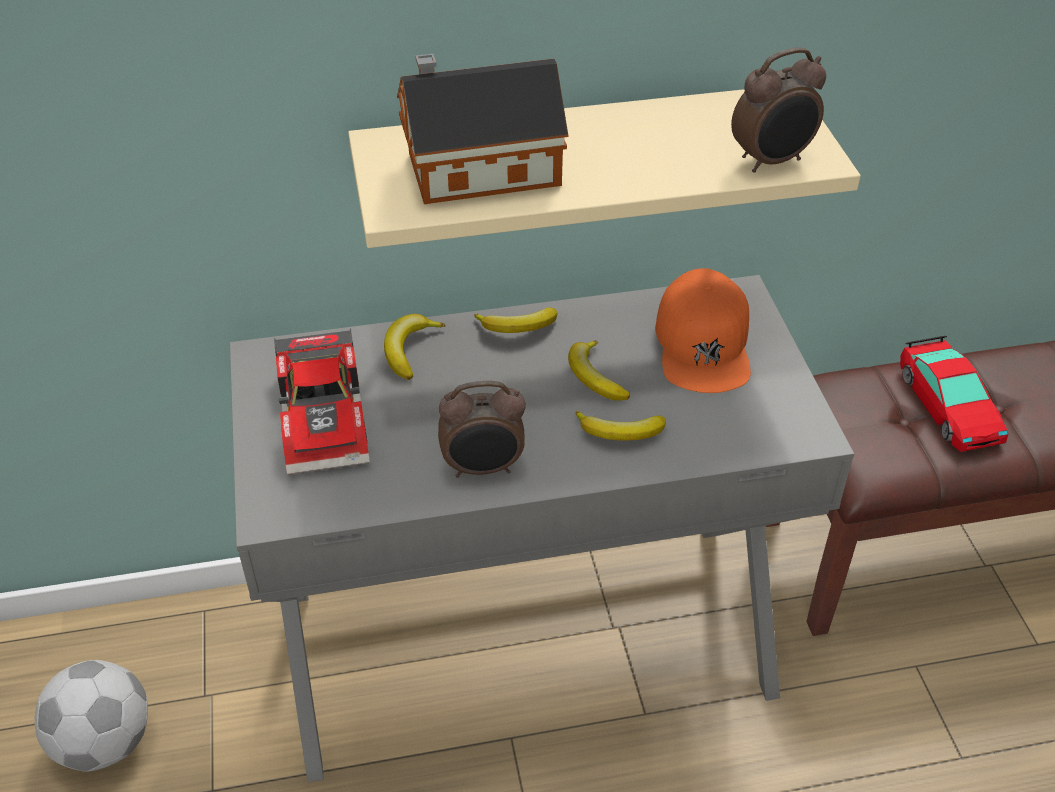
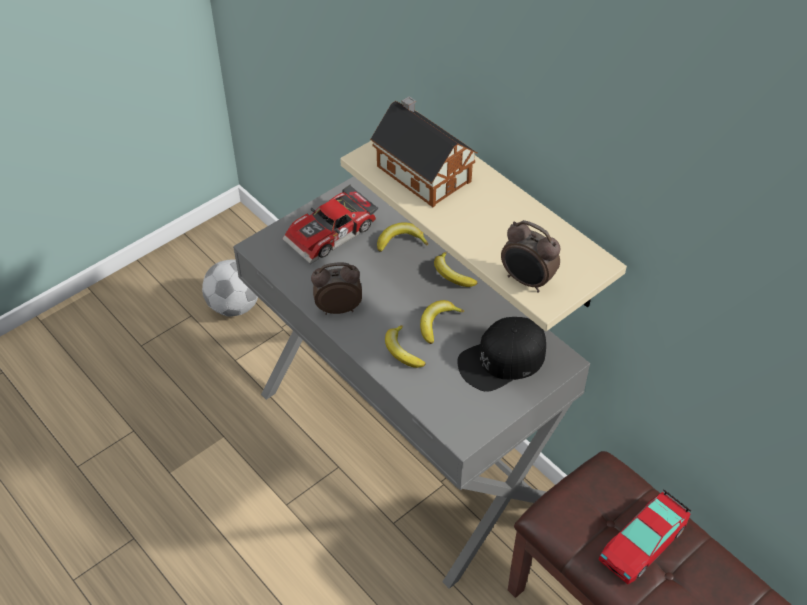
camera: 60 degrees right, 5 degrees up
alarm clock [438,381,526,478] -> alarm clock turned 120 degrees clockwise [311,262,362,315]
orange cap [655,268,751,393] -> black cap [457,317,546,392]

